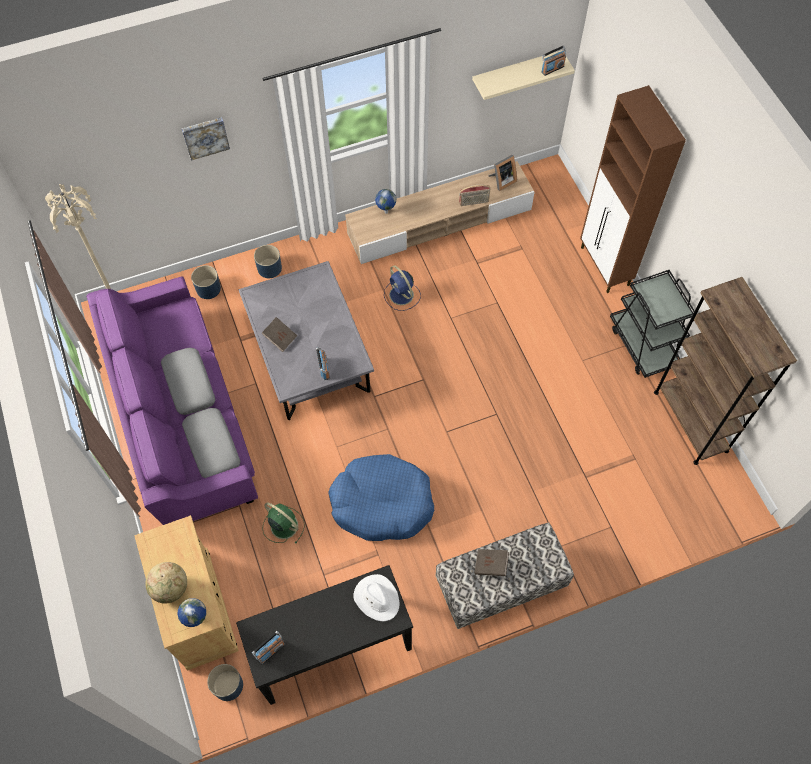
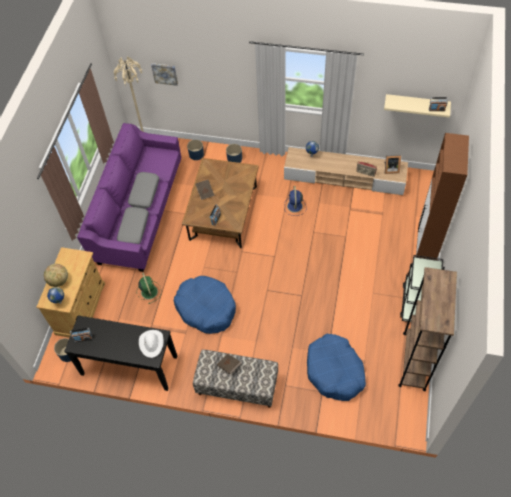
camera: 35 degrees right, 5 degrees down
picture [182,117,230,161] -> picture moved to [151,63,178,86]
grey coffee table [239,261,374,420] -> brown coffee table [182,158,259,249]
none -> blue dog bed [307,334,366,401]

